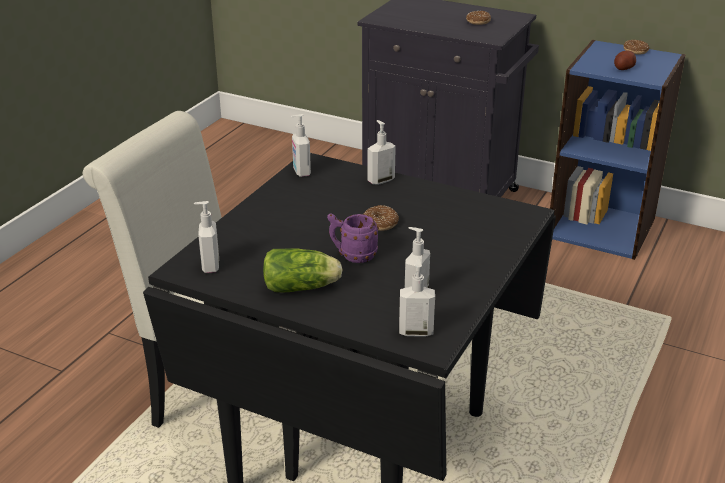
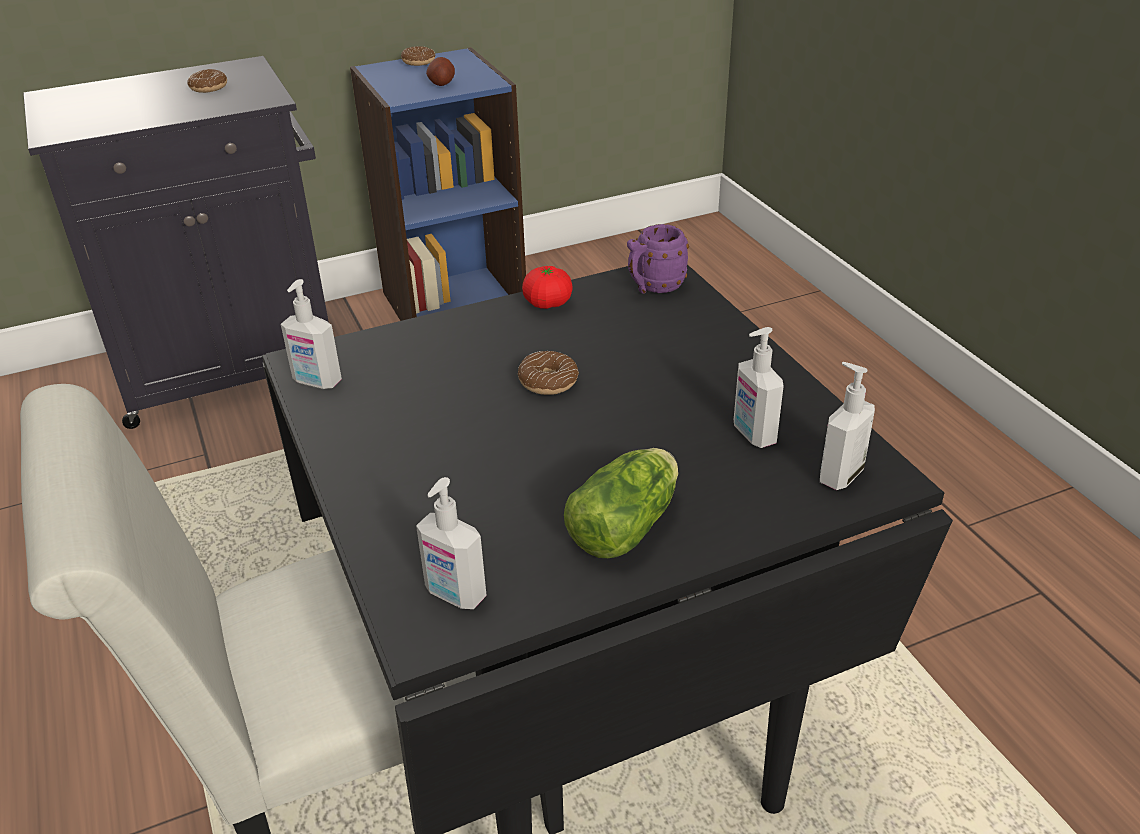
camera: 50 degrees left, 5 degrees up
purple mug [327,214,379,263] -> purple mug moved to [627,224,689,294]
soap dispenser [368,120,396,185] -> none
none -> tomato [522,266,573,309]

